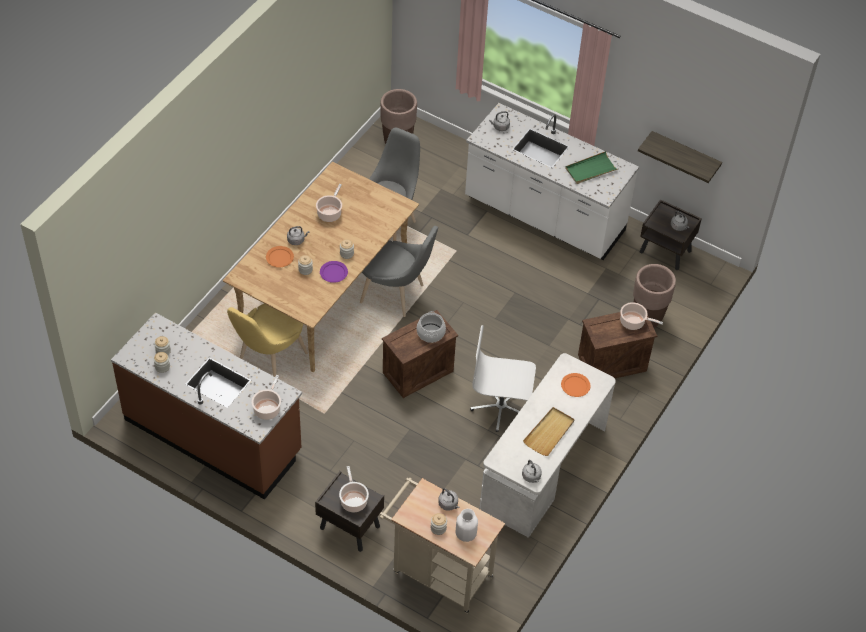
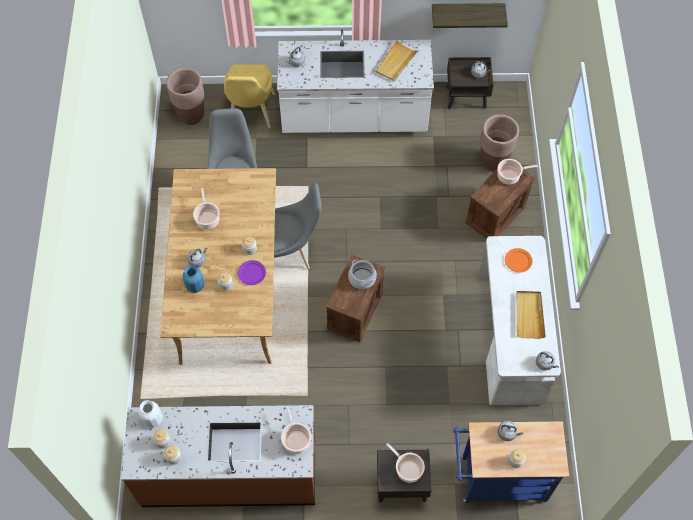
camera: 30 degrees left, 10 degrees up
yellow chair [227,304,308,377] -> yellow chair moved to [224,64,275,128]
orange plate [266,246,294,267] -> blue vase [183,265,204,293]
beige cart [379,478,505,614] -> blue cart [453,421,569,503]
white vase [456,509,478,542] -> white vase moved to [138,400,163,428]
white office chair [470,325,536,432] -> none
green tray [565,151,618,184] -> beige tray [376,40,418,81]

